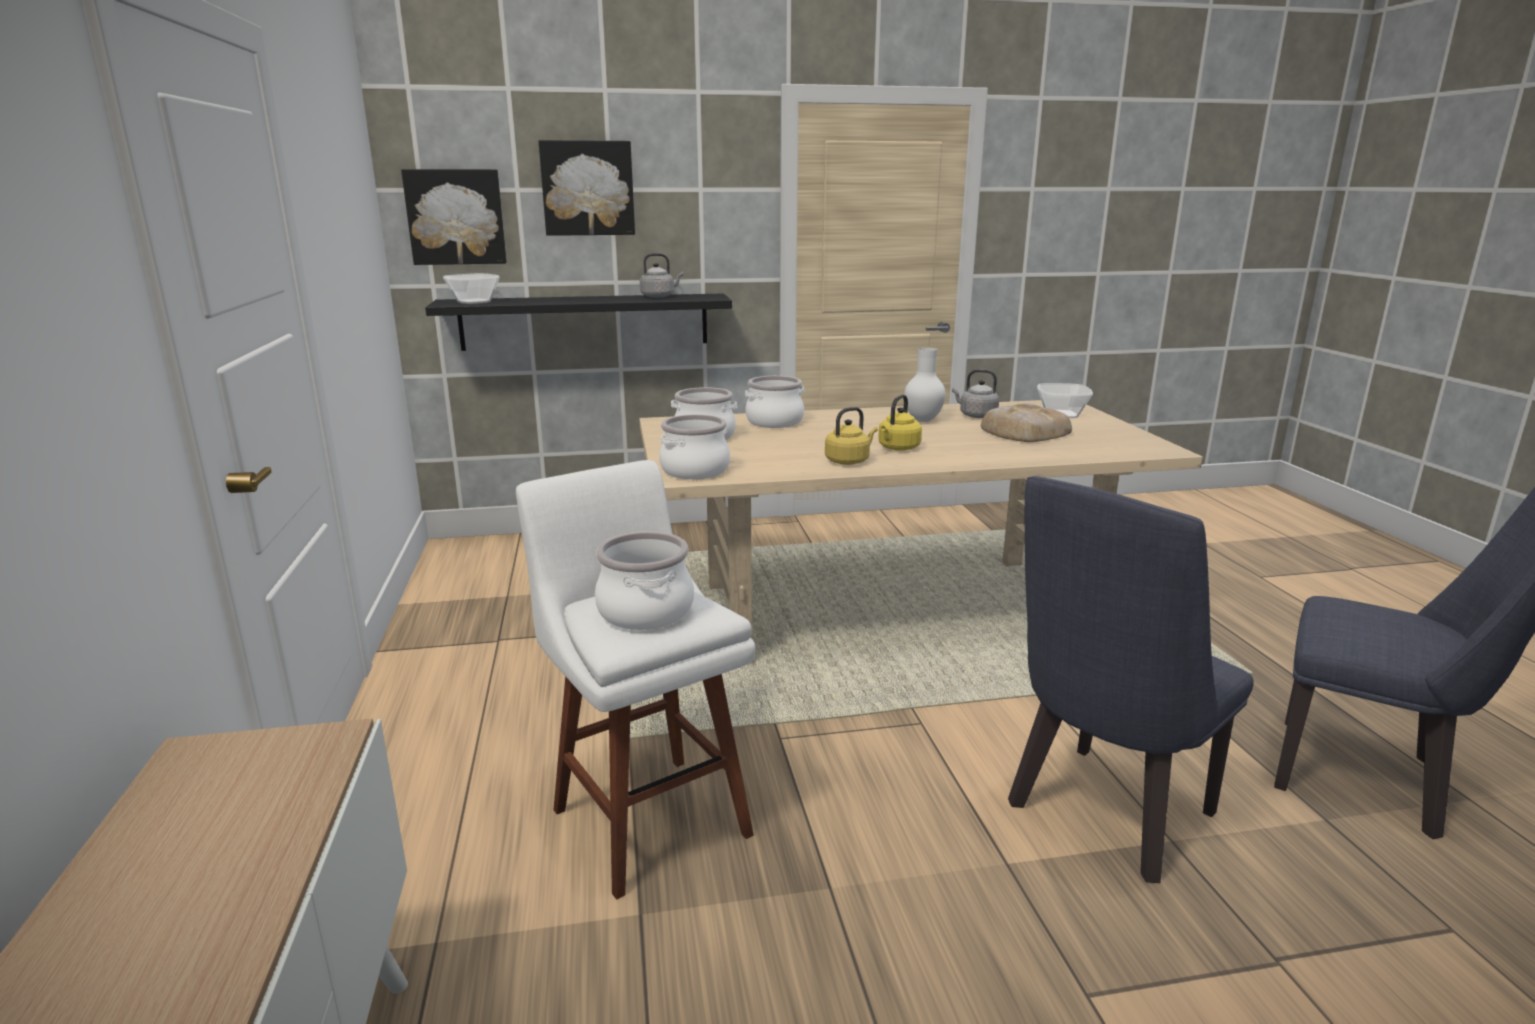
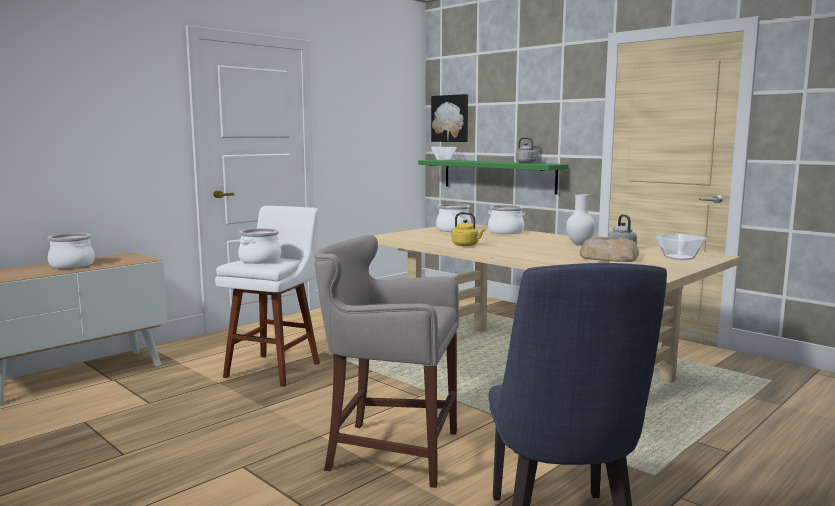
camera: 55 degrees right, 10 degrees down
black shelf [425,293,732,351] -> green shelf [418,160,568,195]
picture [539,140,635,236] -> none
cooking pot [659,414,730,479] -> cooking pot moved to [48,233,95,269]
yellow kettle [878,395,922,451] -> none
blue chair [1008,476,1254,883] -> grey stool [315,235,459,488]

